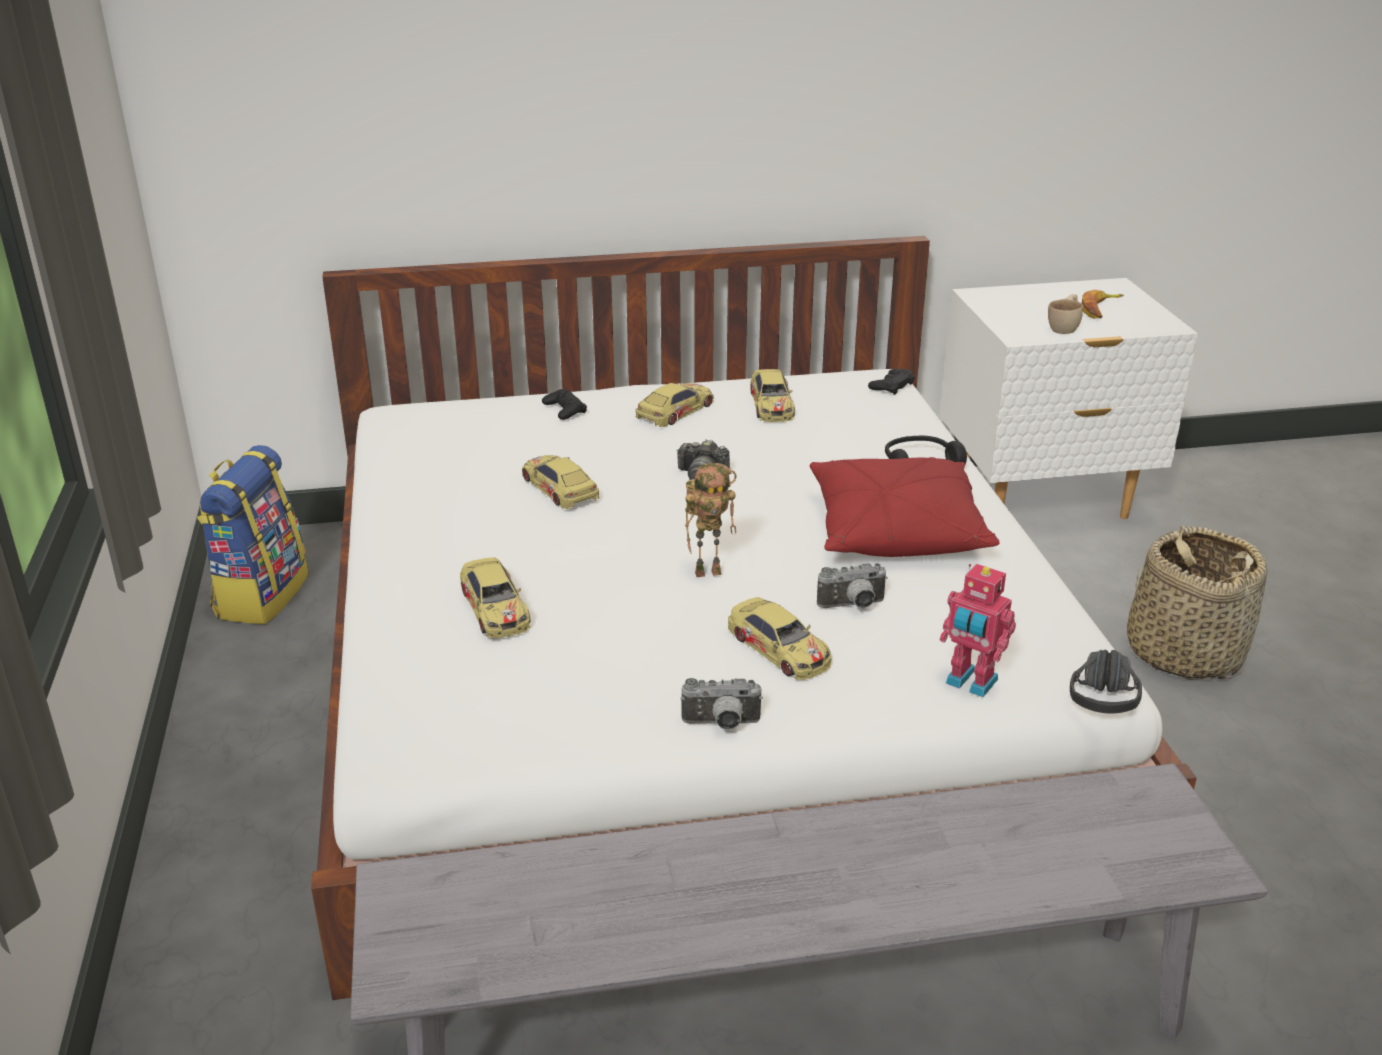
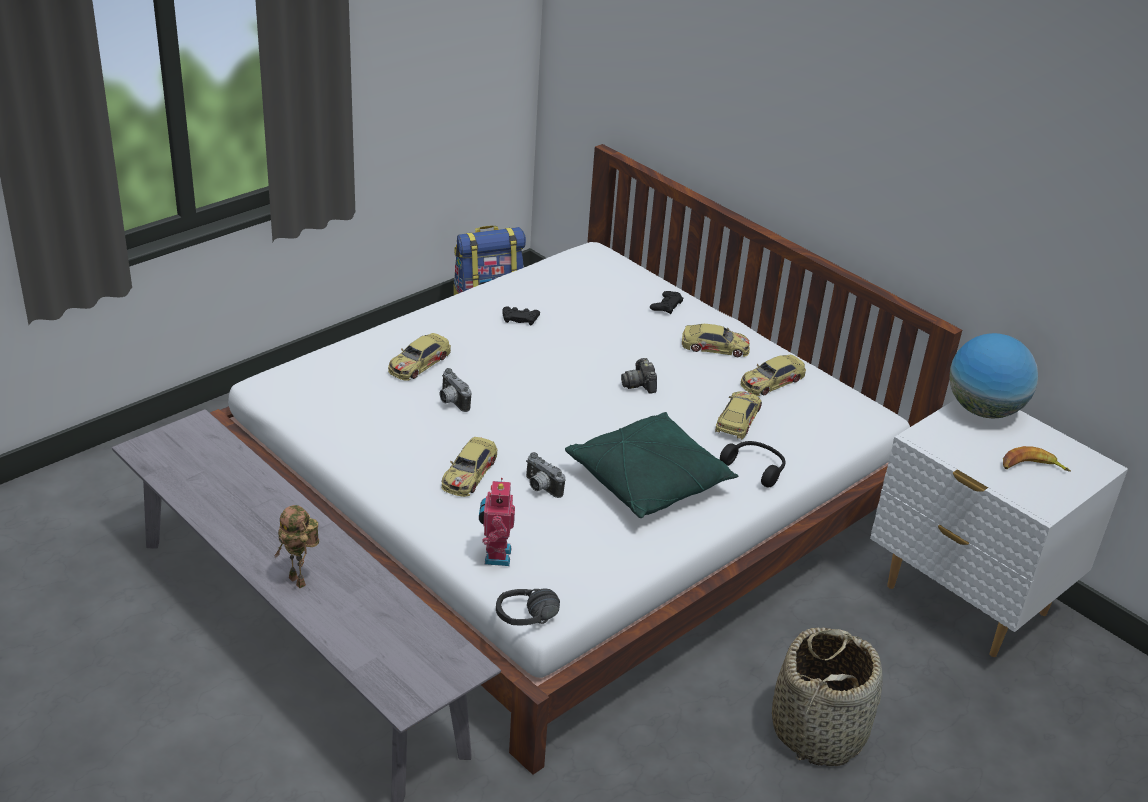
camera: 55 degrees right, 5 degrees up
toy car [522,455,599,509] -> toy car moved to [715,391,762,440]
camera [681,678,763,730] -> camera moved to [440,368,472,412]
toy robot [685,463,737,577] -> toy robot moved to [274,505,319,588]
red pillow [810,457,1000,557] -> green pillow [565,412,738,518]
black game controller [868,369,915,395] -> black game controller moved to [502,306,540,325]
beige cup [1048,294,1083,334] -> none
none -> globe [949,333,1038,419]

